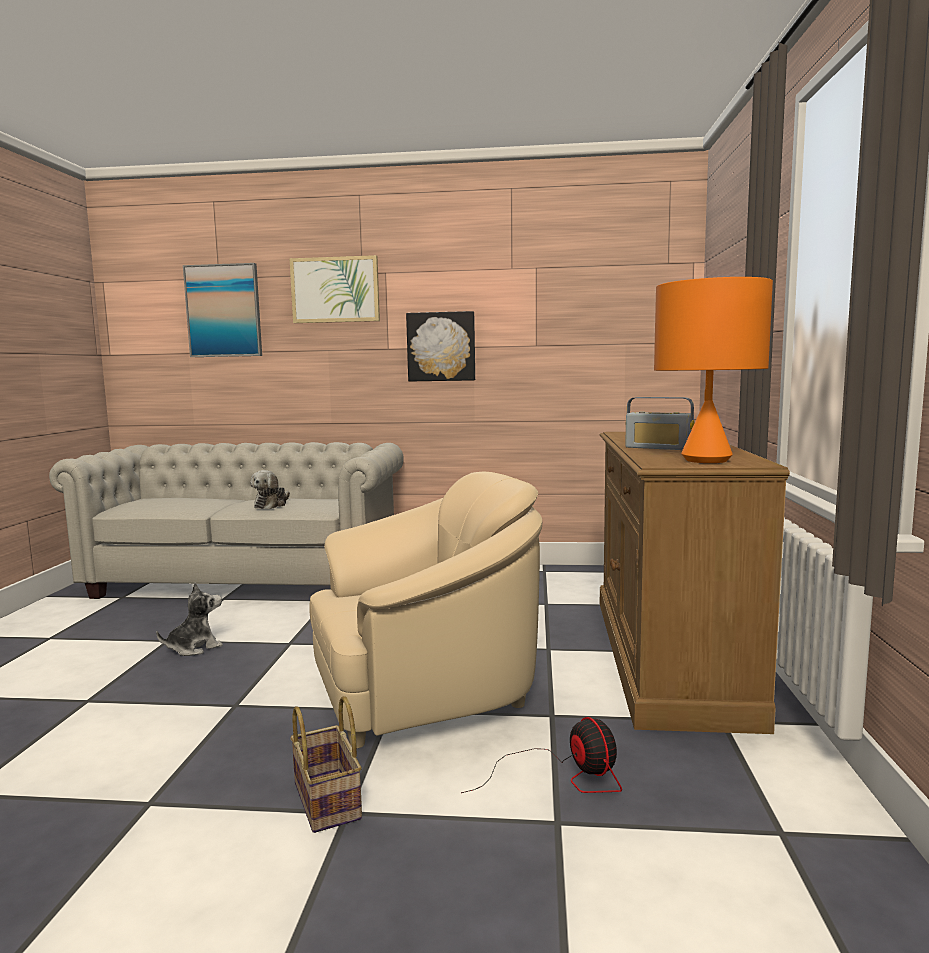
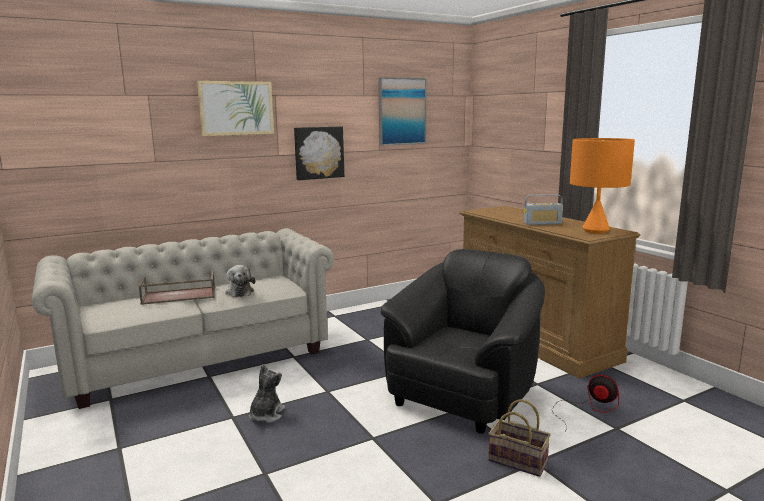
camera: 35 degrees left, 5 degrees up
picture [183,263,262,357] -> picture moved to [378,77,426,146]
beige armchair [309,472,542,748] -> black armchair [380,249,545,434]
none -> brown tray [138,270,215,305]

